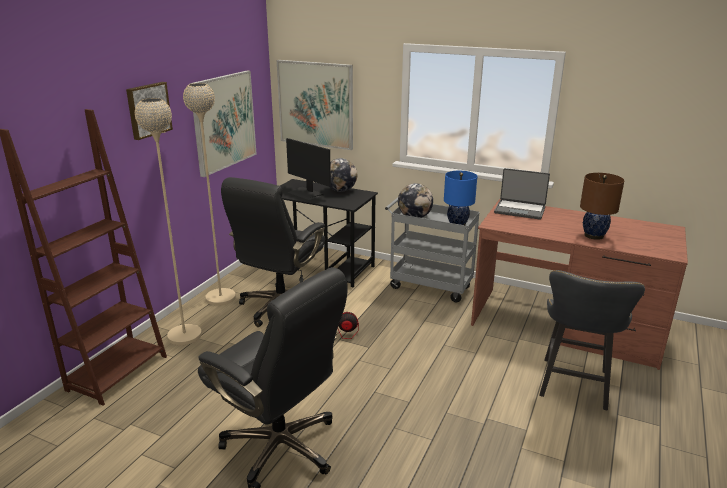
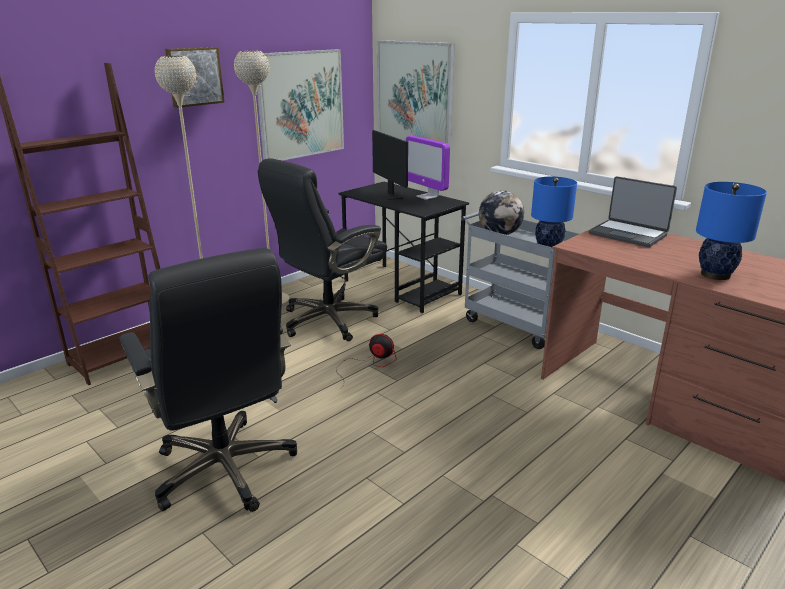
camera: 20 degrees right, 0 degrees up
globe [330,158,357,192] -> monitor [405,136,450,200]
grey stool [539,270,645,411] -> none
brown table lamp [580,173,624,240] -> blue table lamp [696,182,767,280]

